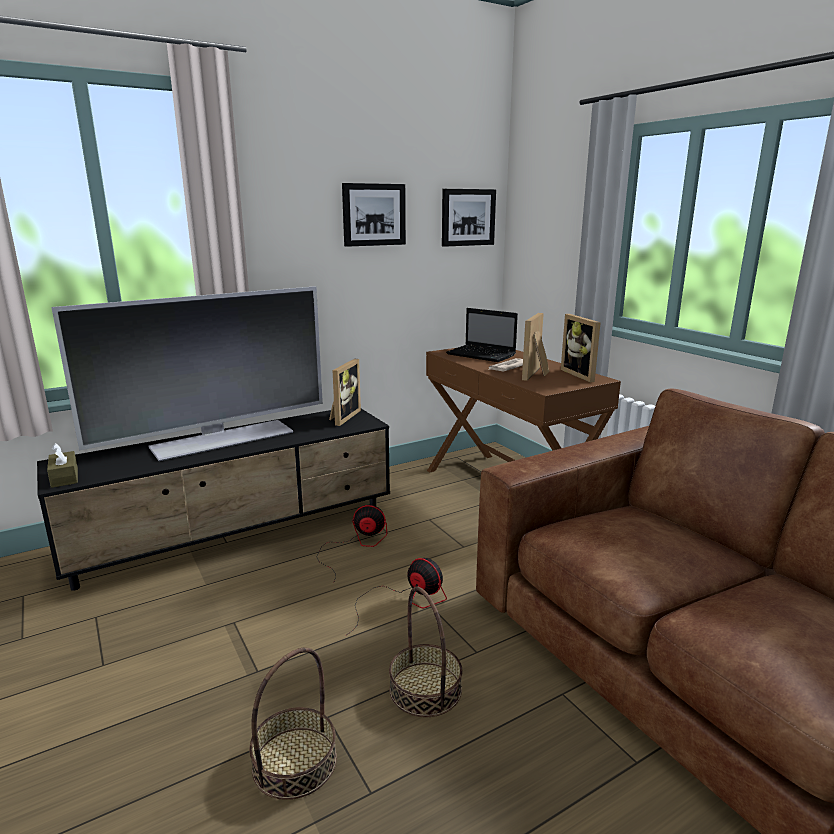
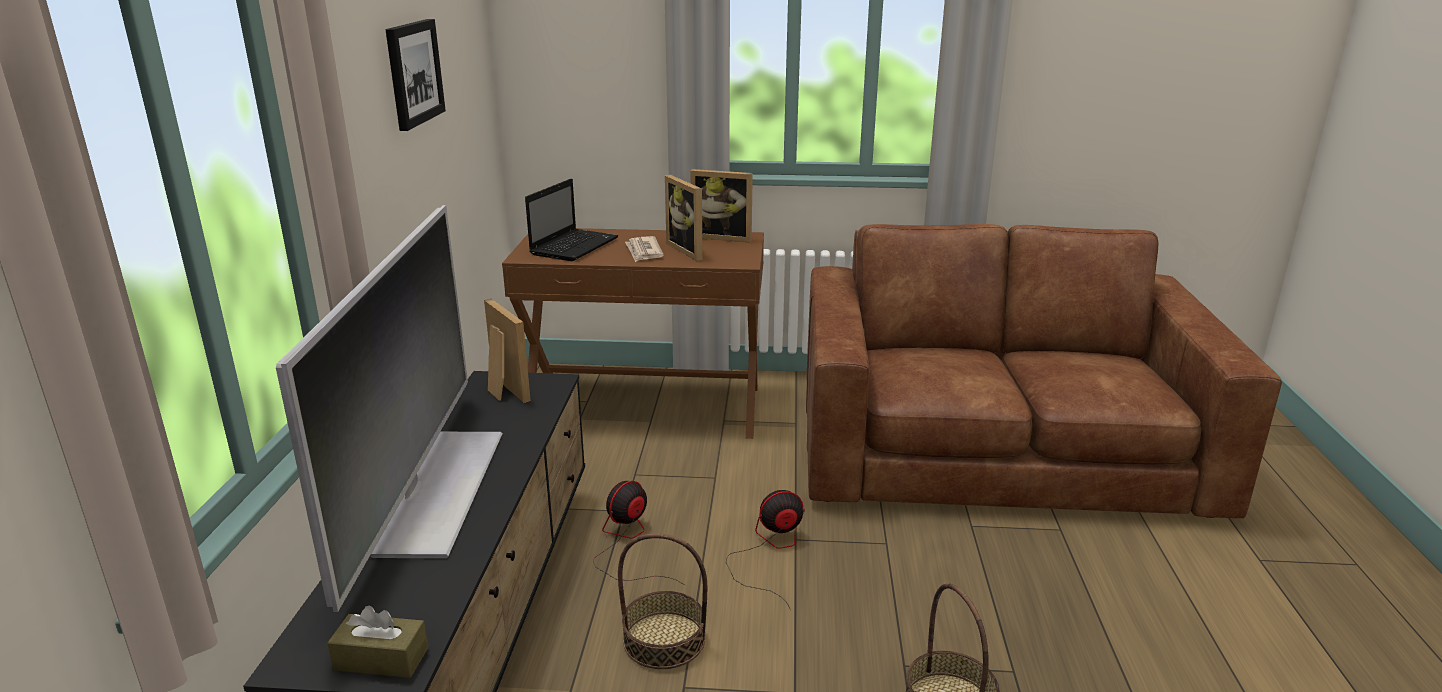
camera: 55 degrees left, 5 degrees up
basket [389,587,462,717] -> basket moved to [618,533,707,669]
picture [442,189,496,247] -> none
laptop [446,308,518,362] -> laptop turned 45 degrees counterclockwise [525,179,618,261]

